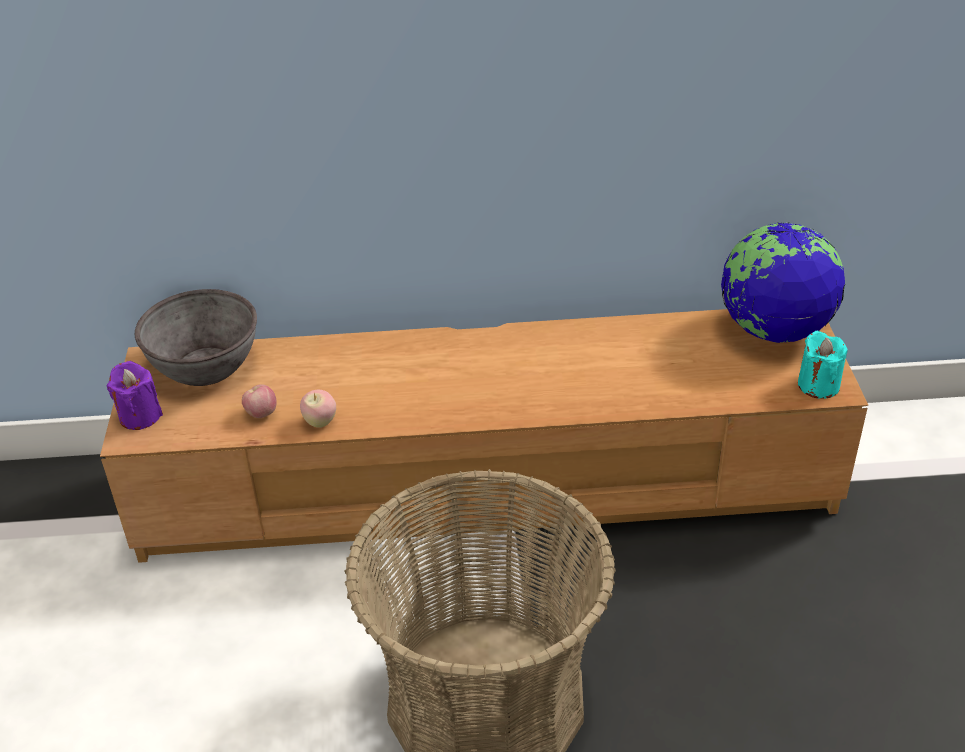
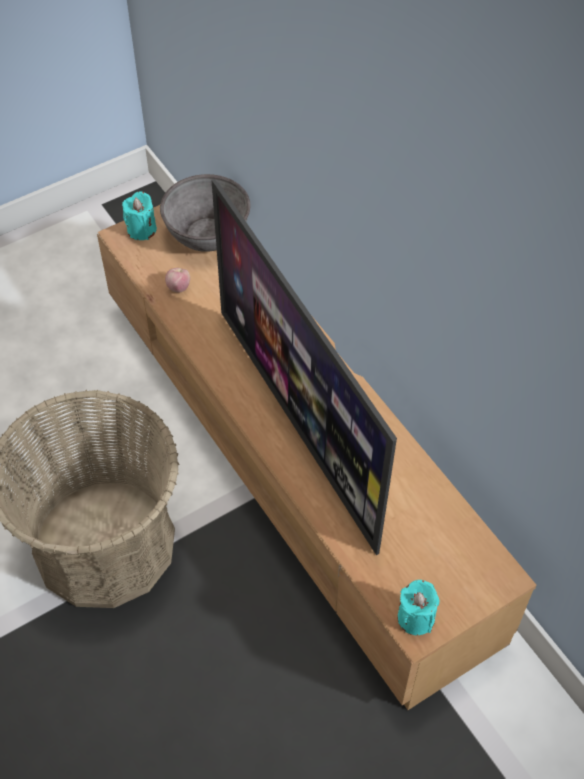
camera: 60 degrees right, 15 degrees up
purple candle [107,361,163,430] -> turquoise candle [122,191,157,240]
apple [300,390,336,428] -> none
globe [721,223,845,343] -> none
none -> television [212,179,397,555]

